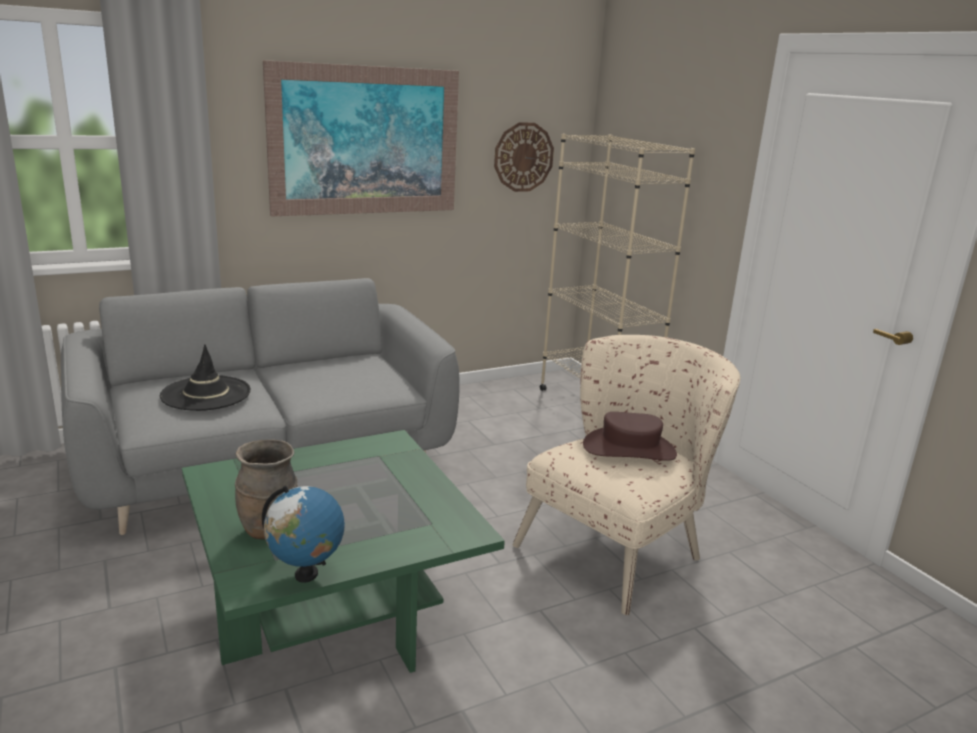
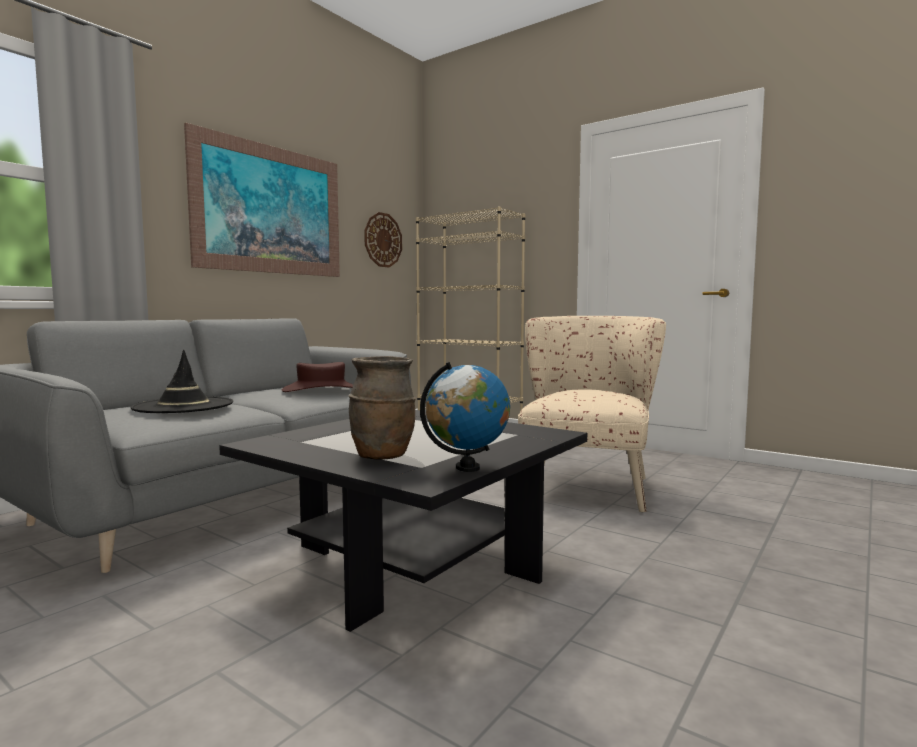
camera: 25 degrees left, 15 degrees down
green coffee table [182,430,505,673] -> black coffee table [219,410,587,632]
brown hat [583,412,677,461] -> brown hat moved to [282,362,353,392]

